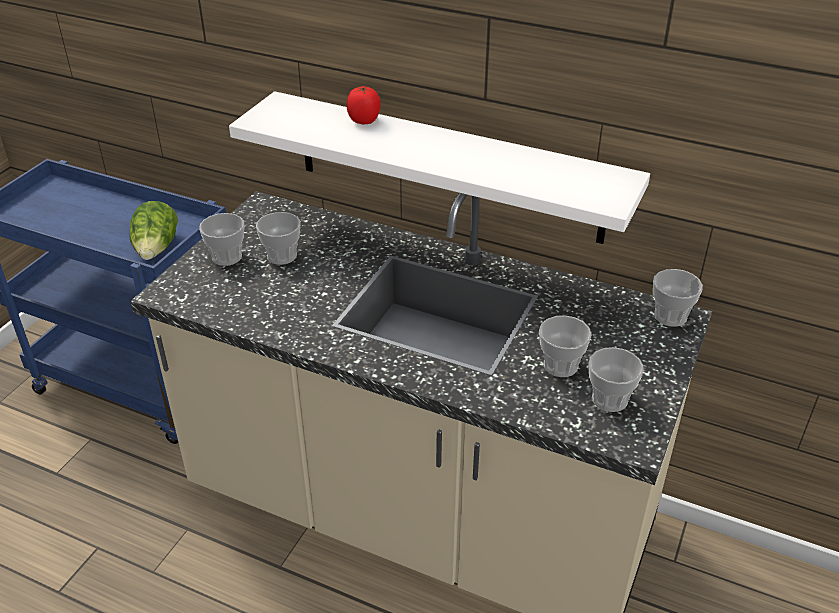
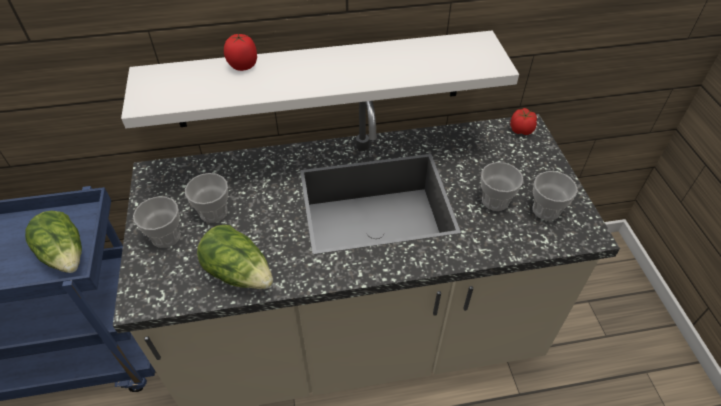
camera: 35 degrees left, 10 degrees up
cup [653,269,703,327] -> tomato [510,108,537,135]
none -> lettuce [197,225,273,289]

